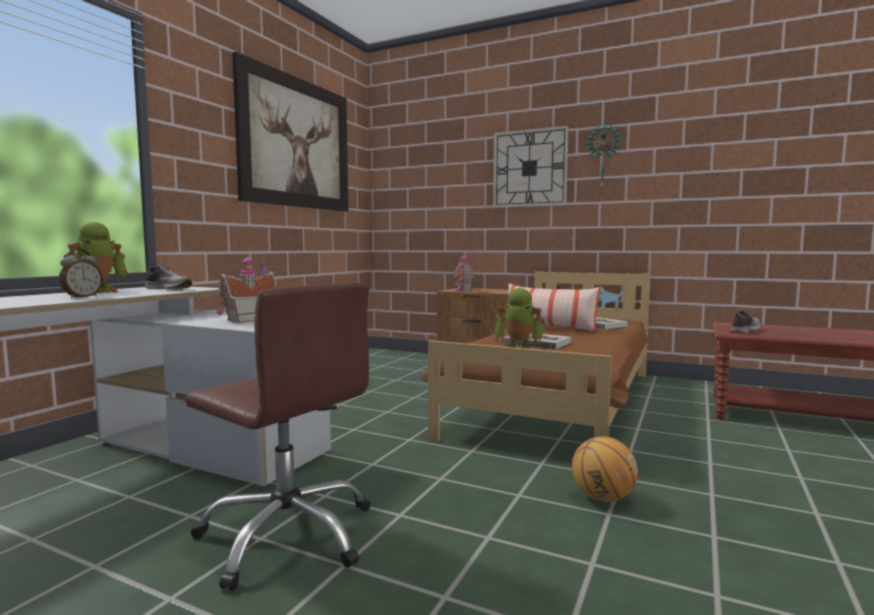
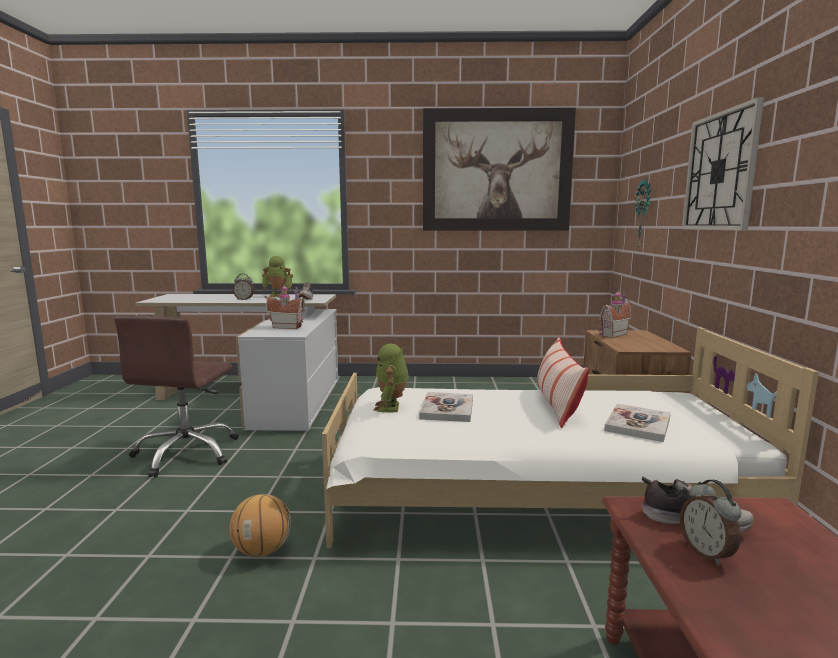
camera: 65 degrees right, 5 degrees up
brown bed [420,271,651,442] -> white bed [322,327,819,548]
wall clock [585,123,623,189] -> wall clock moved to [635,178,651,250]
none -> alarm clock [680,480,741,566]

